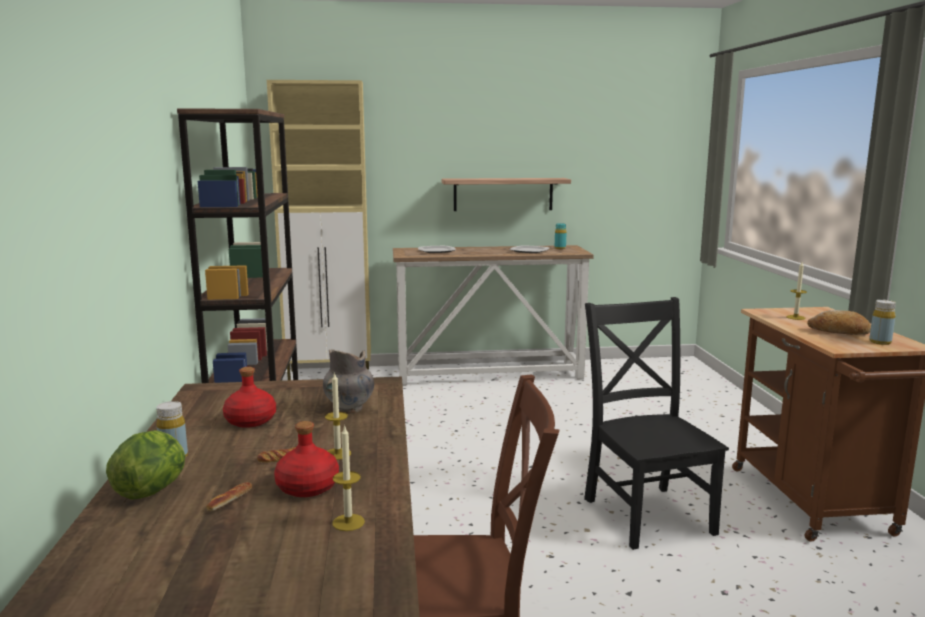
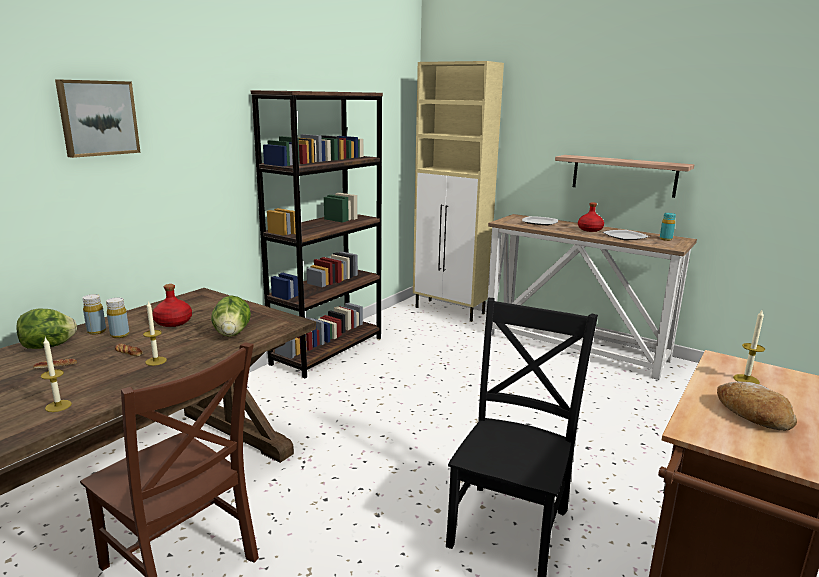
camera: 40 degrees right, 5 degrees up
red bottle [274,421,339,497] -> red bottle moved to [578,202,604,232]
grey vase [323,349,374,414] -> lettuce [211,295,251,337]
yellow bottle [869,300,896,345] -> yellow bottle moved to [106,297,129,338]
none -> picture [55,79,141,158]

